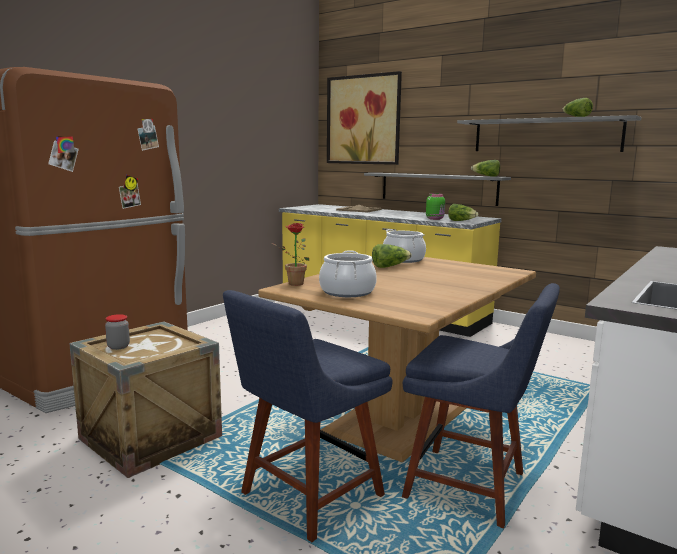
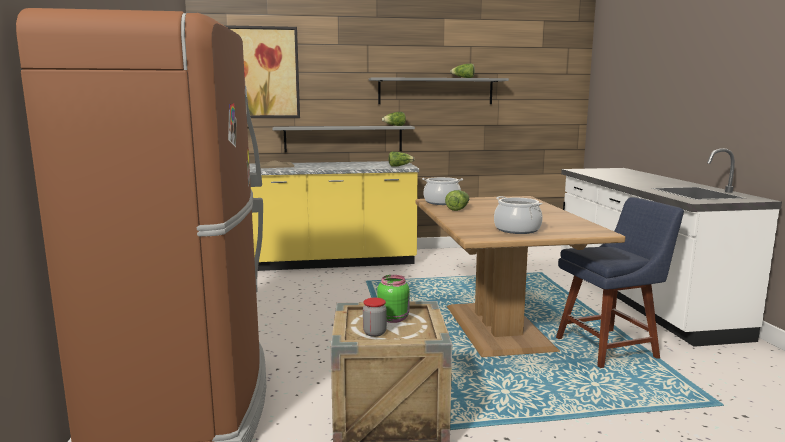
camera: 45 degrees left, 0 degrees up
blue chair [223,290,393,543] -> none
potted plant [271,223,309,286] -> none
green jar [426,193,445,220] -> green jar moved to [377,275,410,323]

